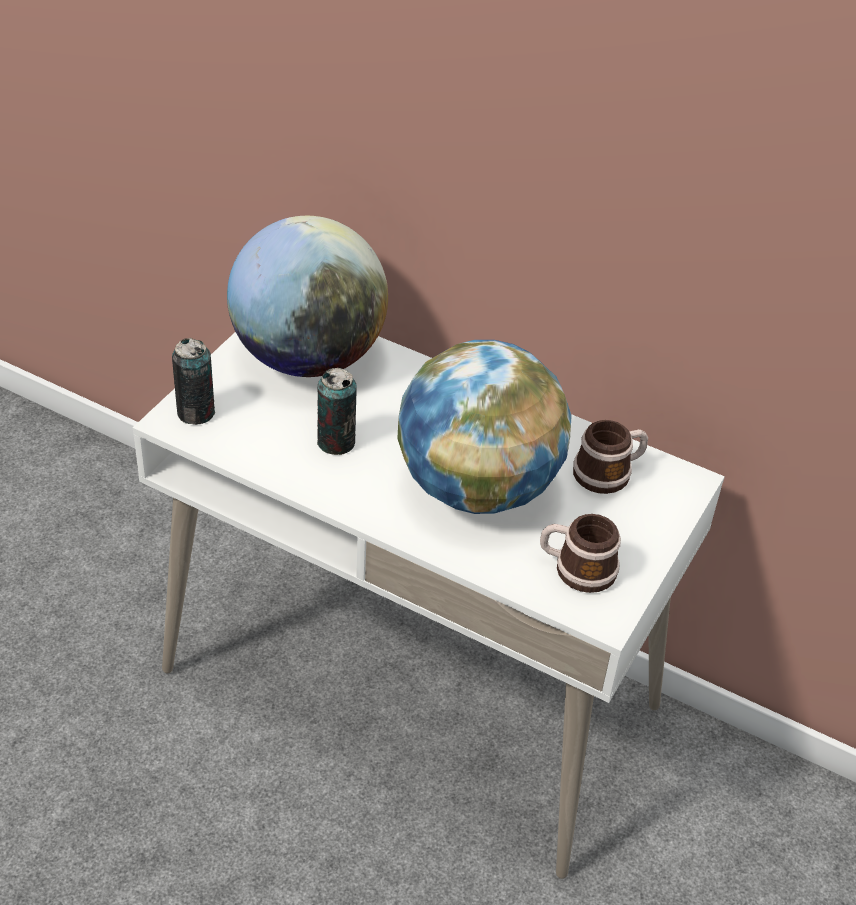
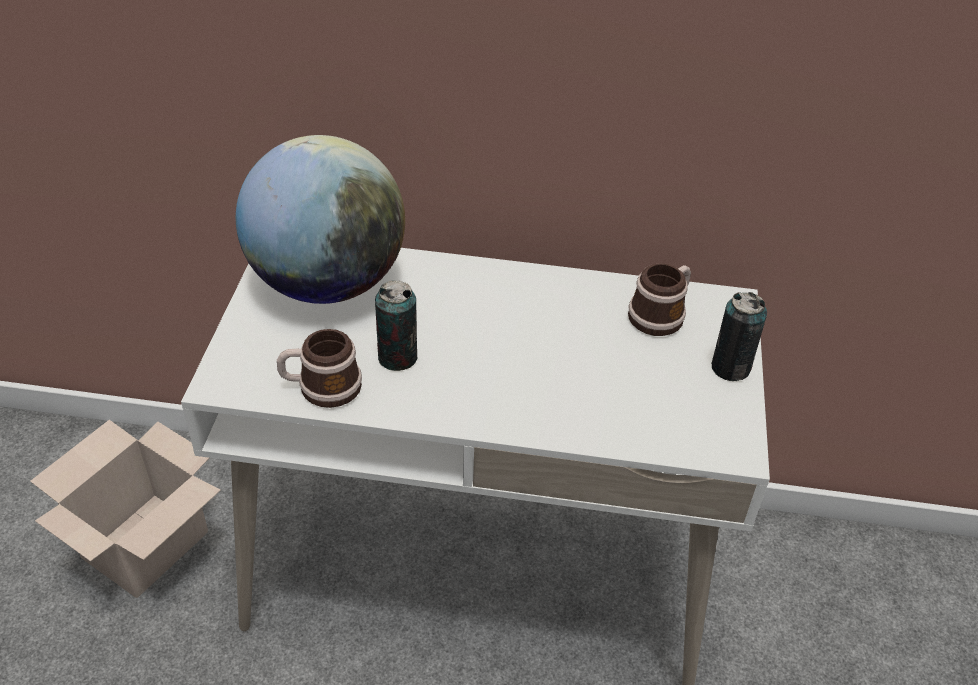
camera: 20 degrees left, 0 degrees up
can [172,338,215,425] -> can moved to [711,292,767,381]
globe [397,340,572,514] -> none
mug [540,514,621,593] -> mug moved to [277,329,362,408]
none -> cardboard box [30,420,221,598]

